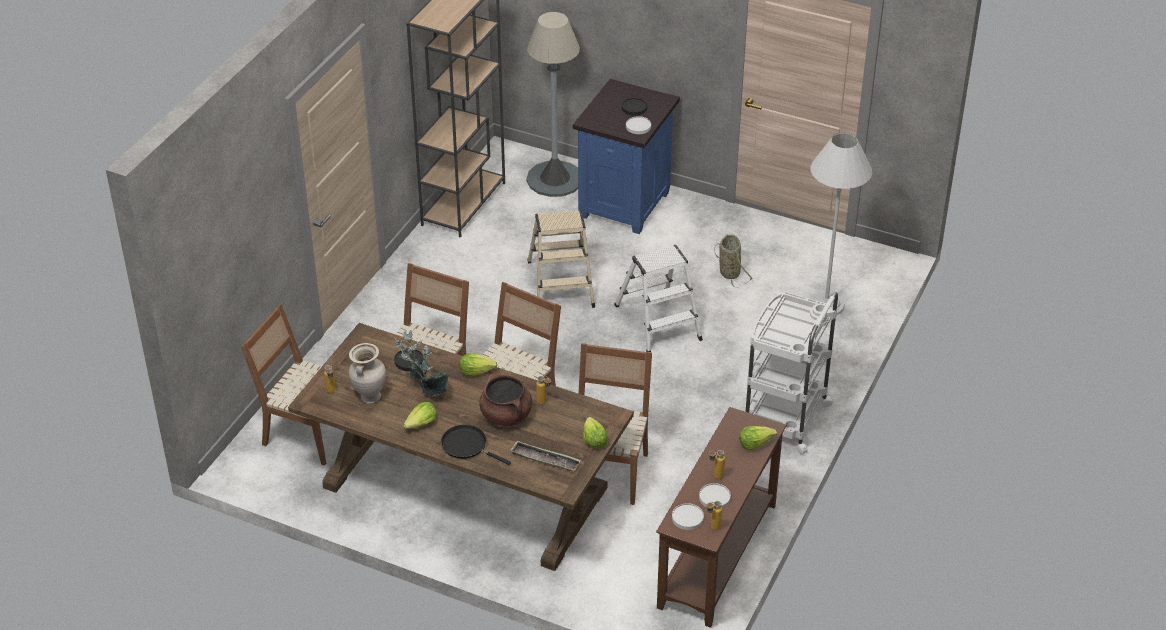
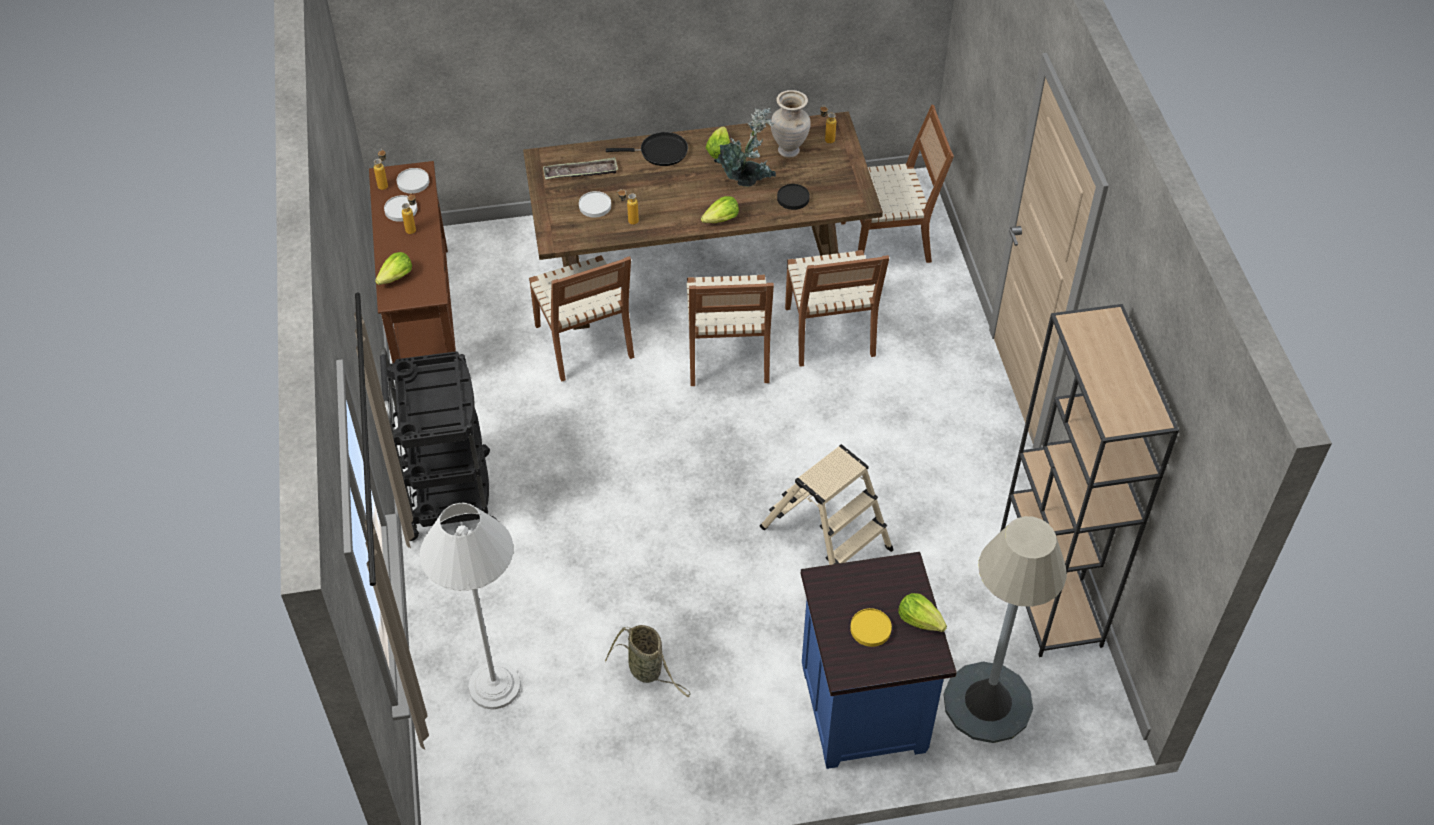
camera: 145 degrees right, 10 degrees up
brown cooking pot [479,374,532,426] -> none
lettuce [583,417,608,449] -> lettuce moved to [899,593,947,632]
white step ladder [614,245,703,352] -> none
black plate [622,98,647,116] -> yellow plate [850,608,892,647]
white plate [626,116,651,134] -> white plate moved to [579,191,611,218]
white cart [746,291,838,455] -> black cart [380,347,497,541]

